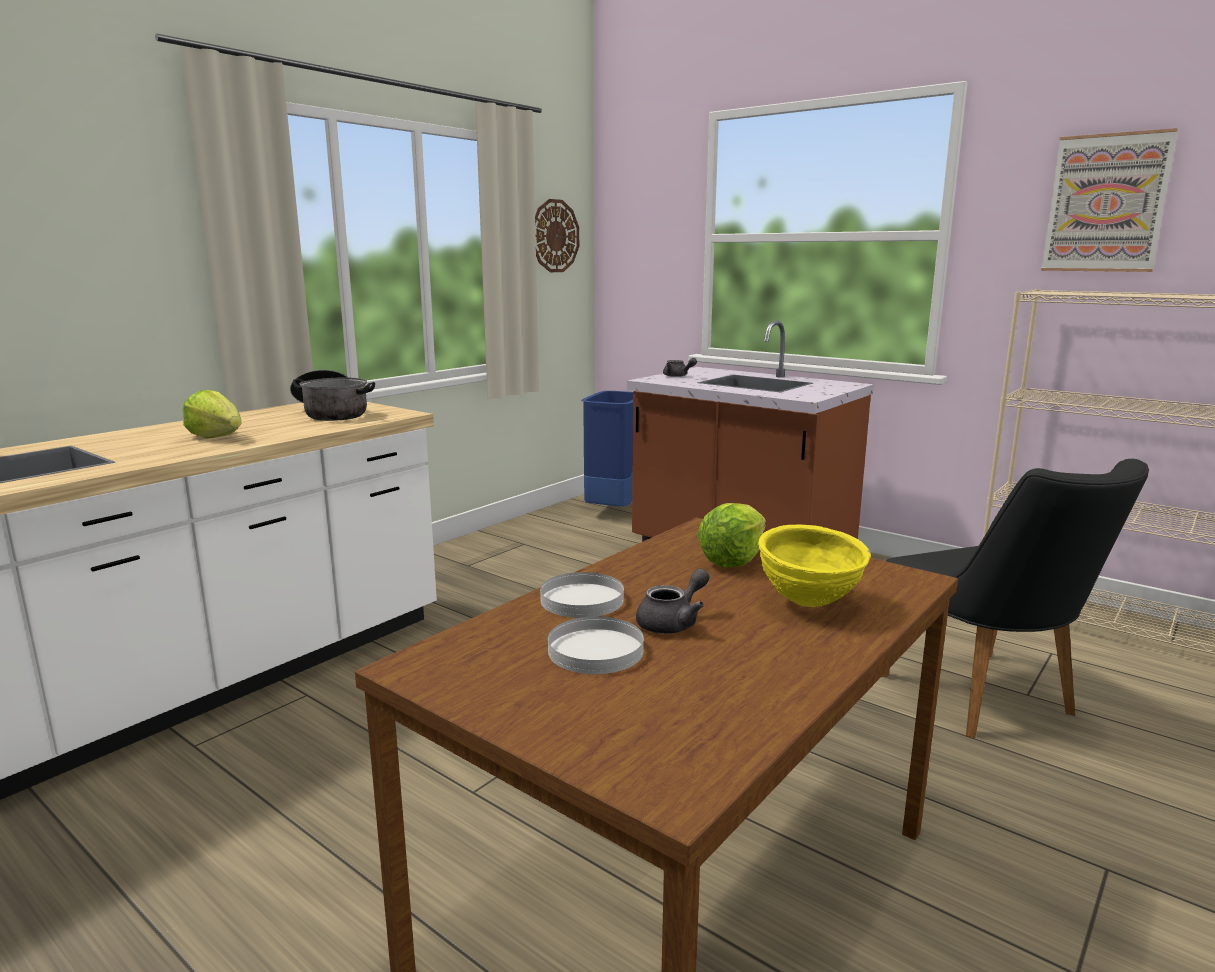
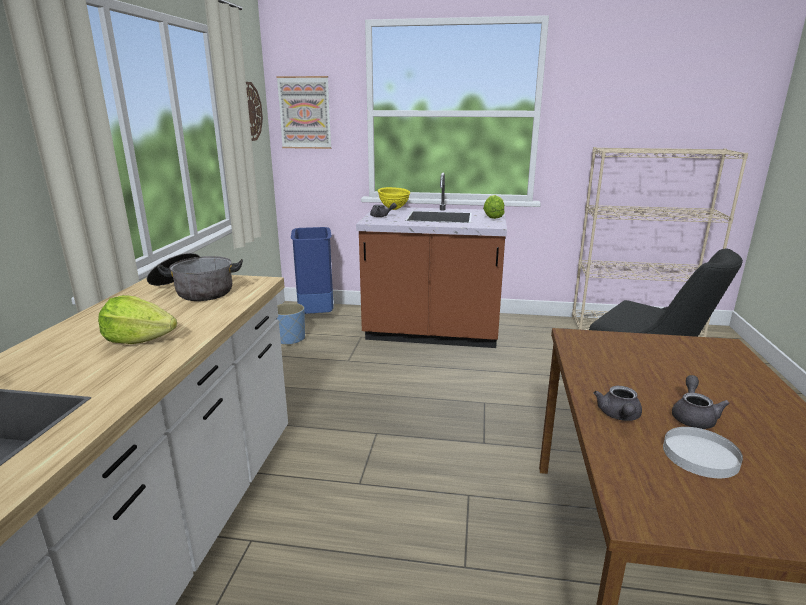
camera: 30 degrees left, 5 degrees up
white plate [540,572,624,618] -> grey teapot [593,386,642,421]
lettuce [698,503,766,568] -> lettuce moved to [483,195,505,219]
yellow bowl [758,525,871,607] -> yellow bowl moved to [378,187,410,210]
picture [1041,128,1178,272] -> picture moved to [276,76,332,149]
none -> blue planter [277,303,305,346]

